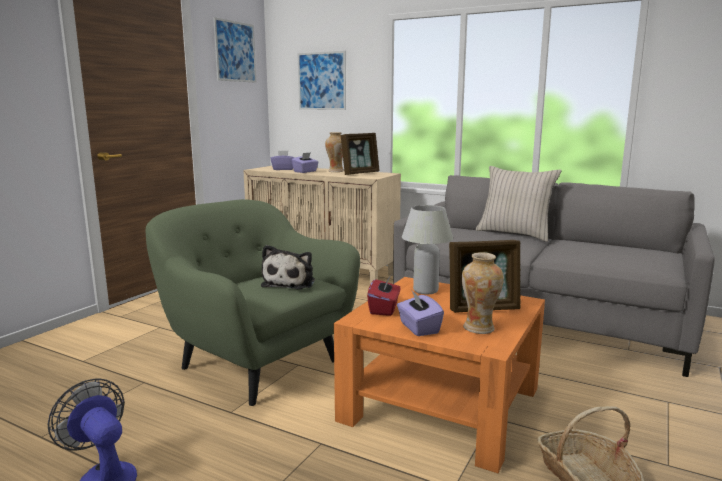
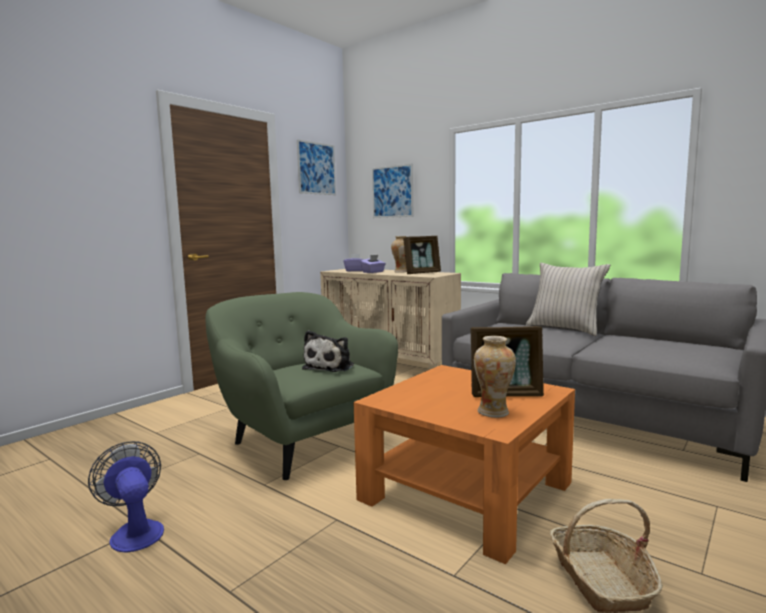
camera: 10 degrees right, 5 degrees down
red tissue box [367,275,400,316] -> none
purple tissue box [397,291,444,336] -> none
white table lamp [402,205,453,294] -> none

